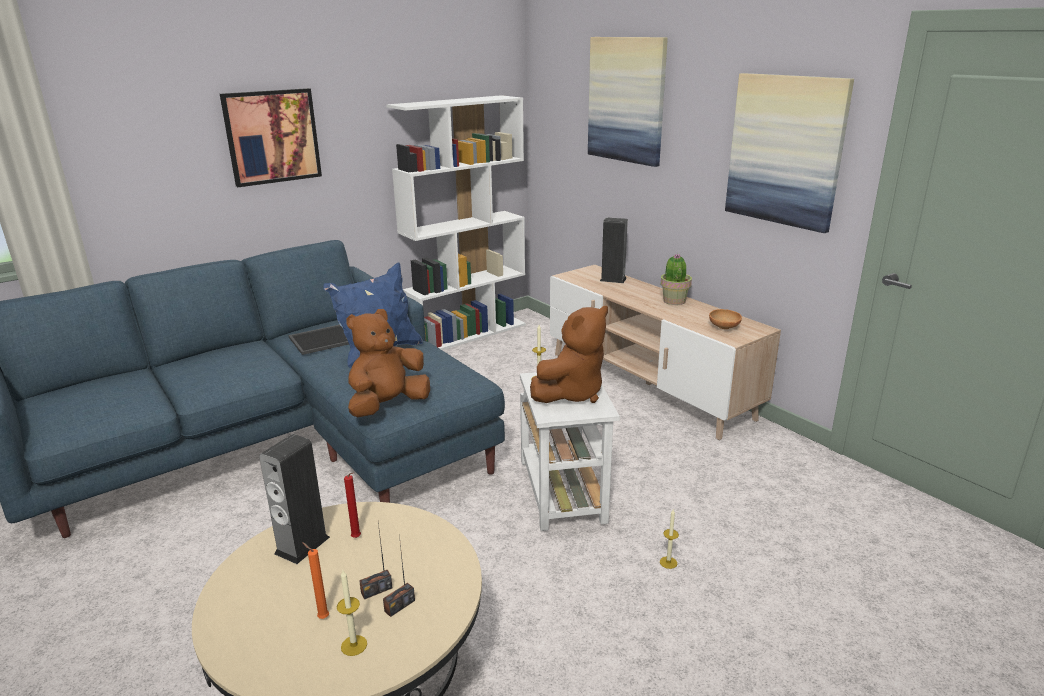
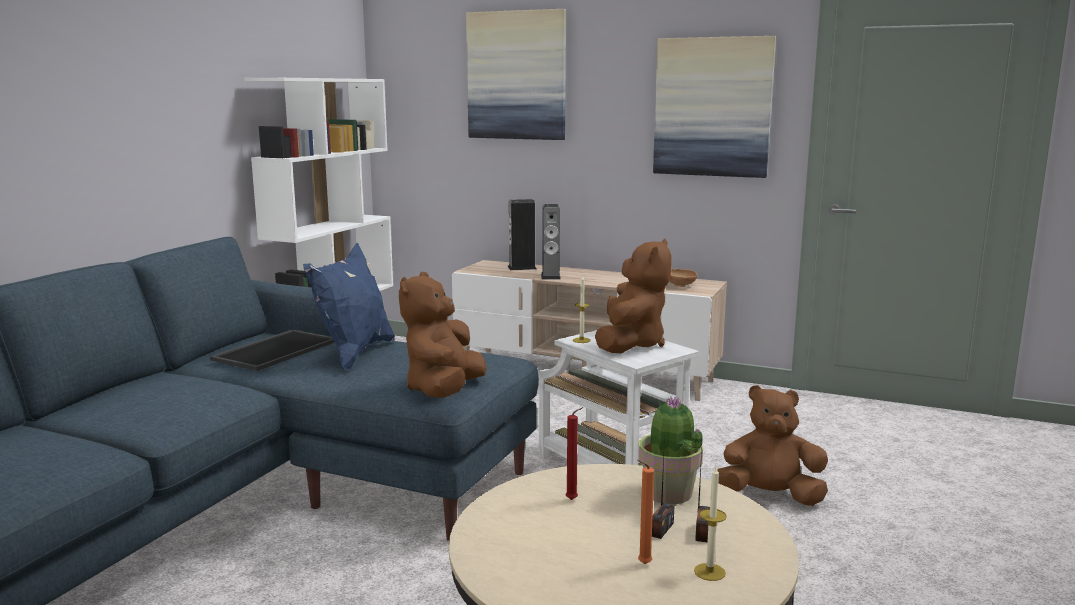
camera: 30 degrees left, 10 degrees down
picture [220,88,322,187] -> none
speaker [259,434,330,564] -> speaker moved to [541,204,561,280]
candle [660,510,679,569] -> brown plush toy [717,385,828,506]
potted plant [661,254,692,305] -> potted plant moved to [638,397,703,504]

